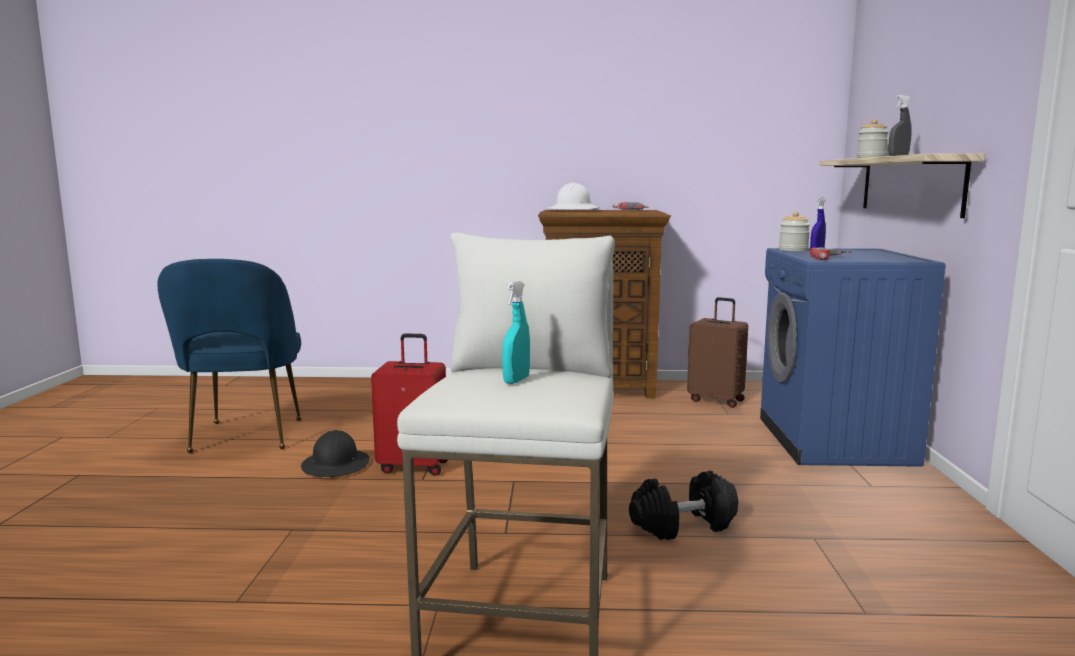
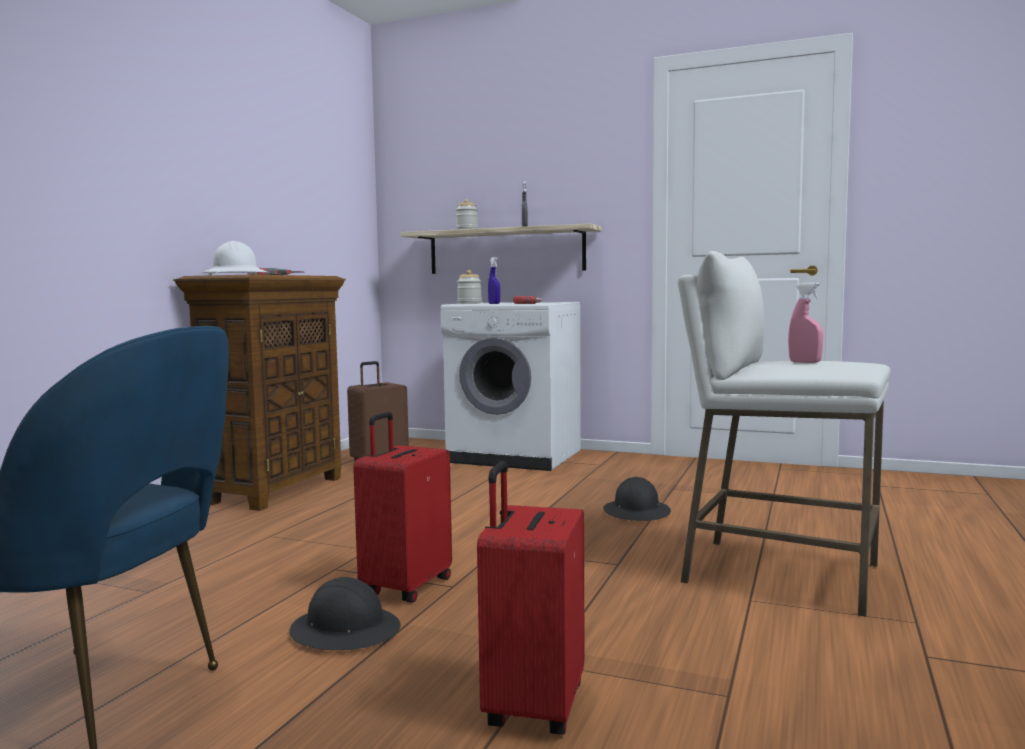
camera: 70 degrees left, 5 degrees down
turquoise spray bottle [502,281,530,384] -> pink spray bottle [788,282,824,363]
black dumbbell [629,471,738,540] -> black hard hat [603,477,671,521]
blue washing machine [760,248,946,467] -> white washing machine [440,302,581,471]
none -> red suitcase [477,461,584,735]

